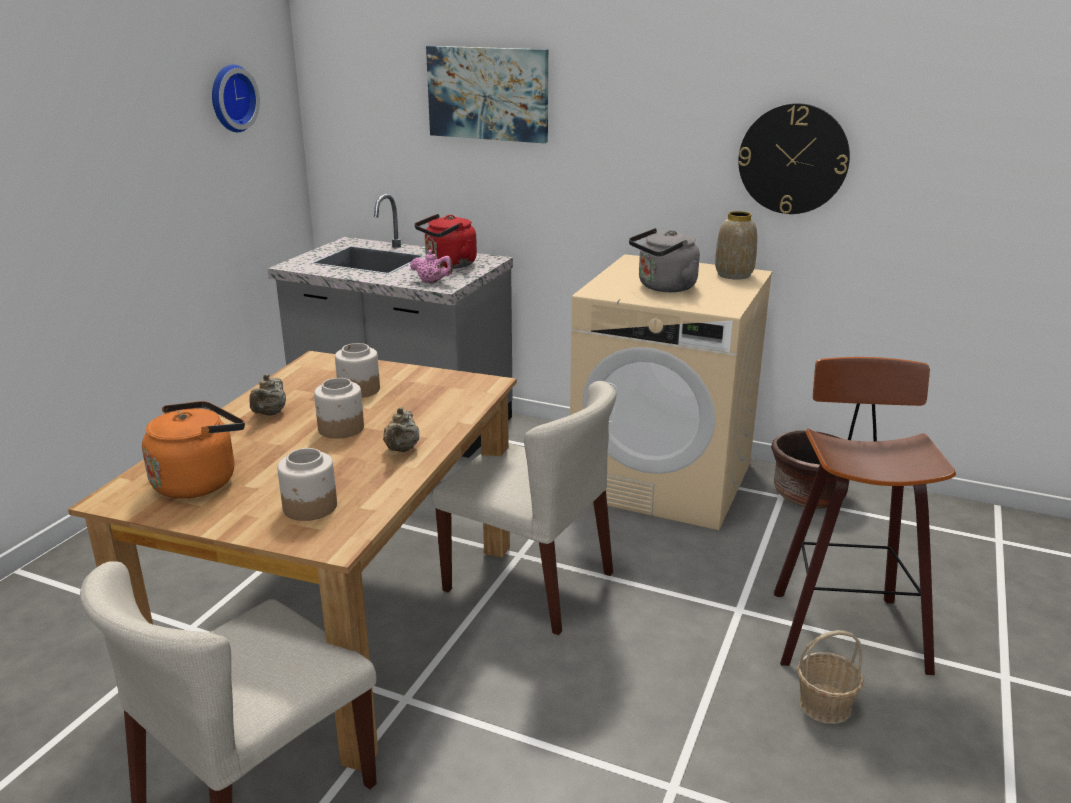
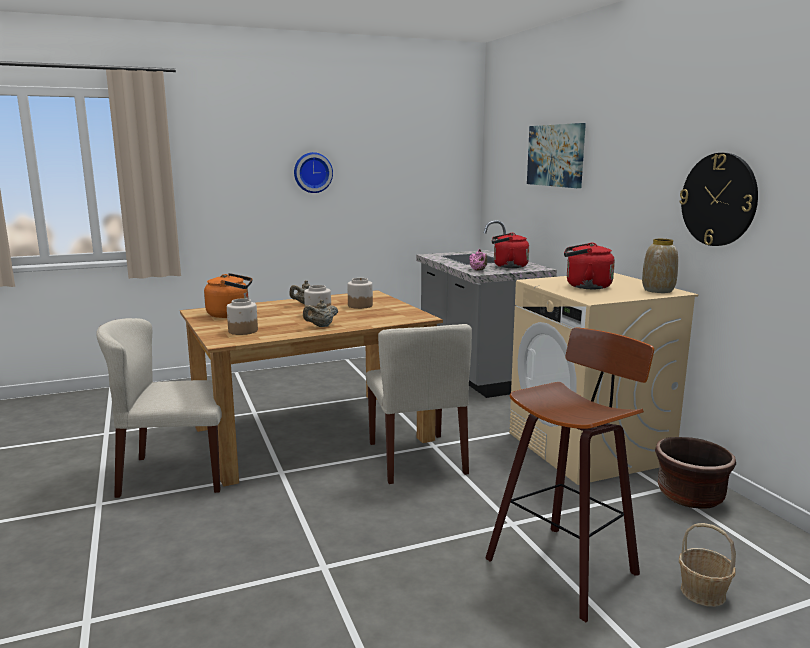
camera: 45 degrees right, 10 degrees down
wall clock [212,65,260,132] -> wall clock moved to [294,152,333,193]
grey kettle [629,228,700,292] -> red kettle [564,243,615,289]
basket [797,630,864,724] -> basket moved to [679,523,736,607]

